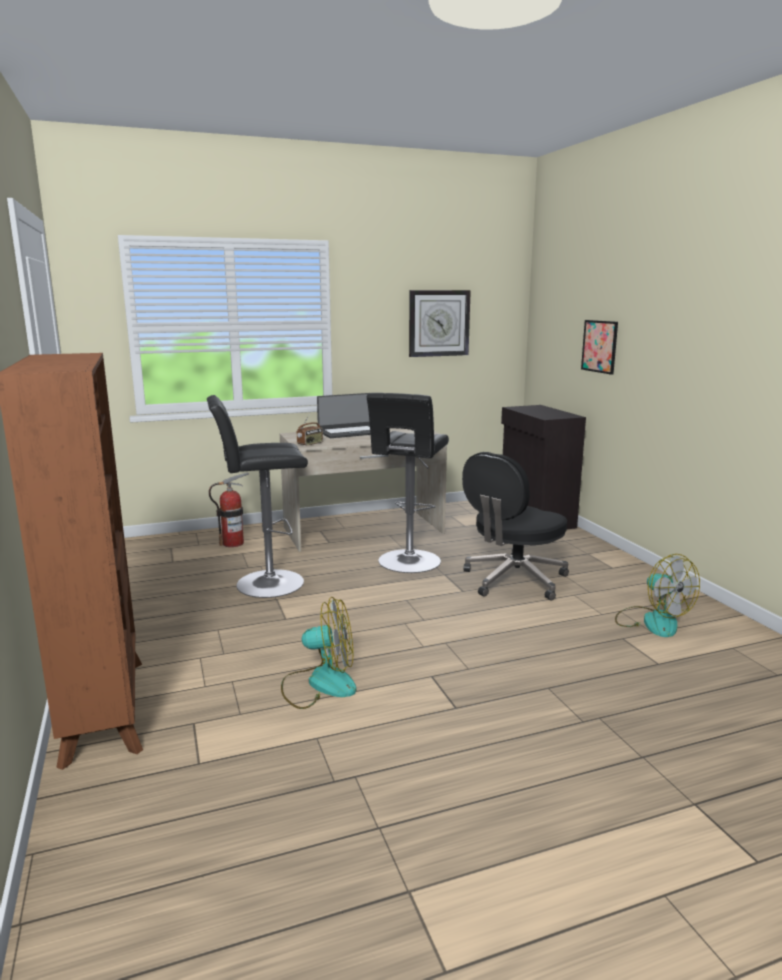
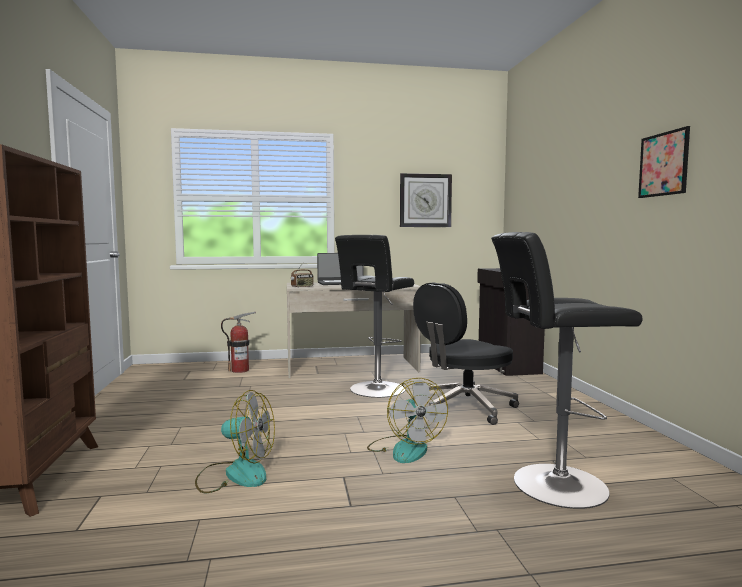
camera: 10 degrees right, 10 degrees down
black stool [207,395,308,598] -> black stool moved to [491,232,643,509]
picture [581,320,618,375] -> picture moved to [638,126,690,198]
fan [615,554,700,637] -> fan moved to [367,378,448,463]

